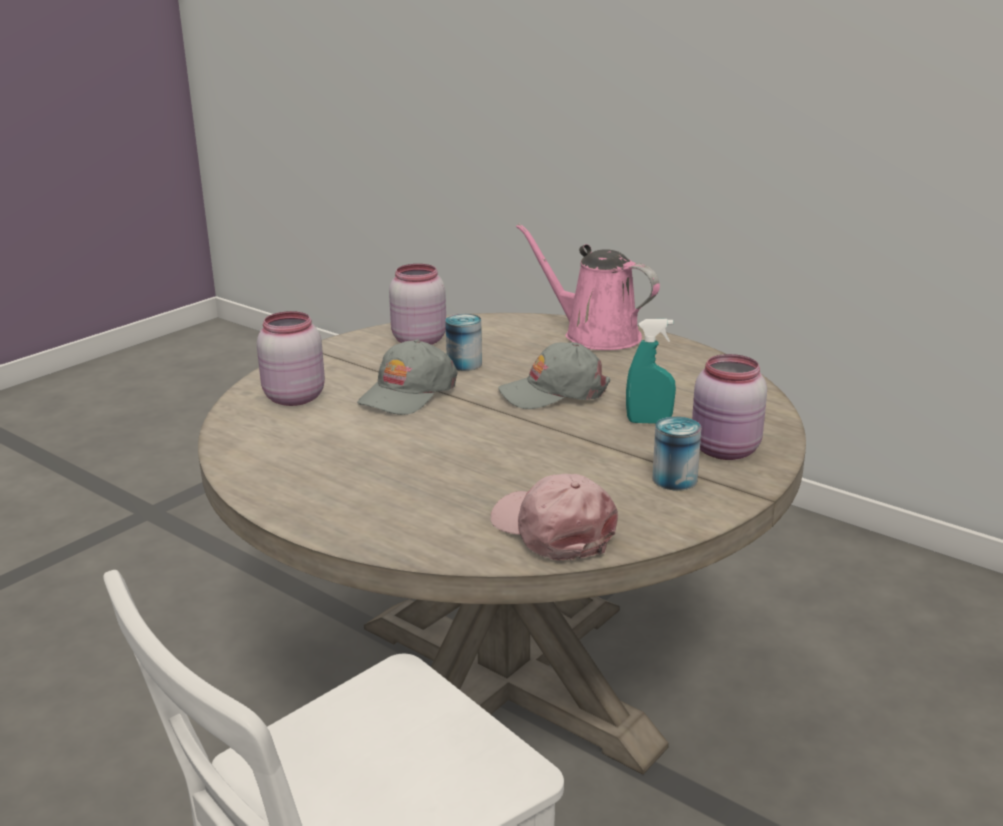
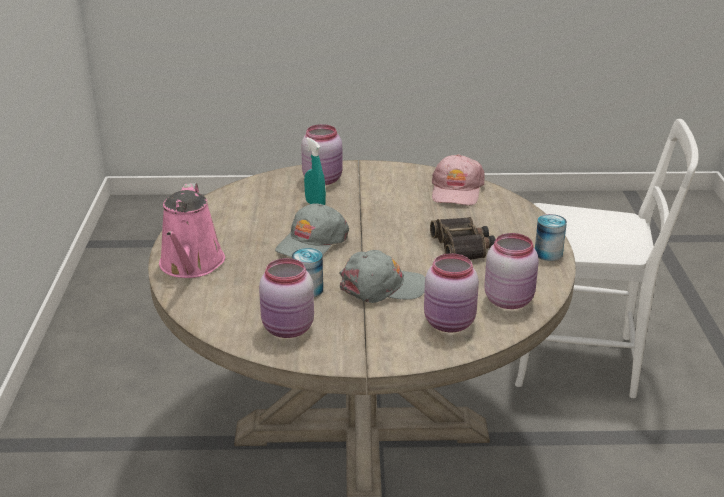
camera: 130 degrees left, 5 degrees up
grey cap [498,342,611,409] -> grey cap turned 90 degrees clockwise [275,204,349,258]
can [652,417,701,491] -> can moved to [535,214,567,261]
none -> binoculars [430,217,496,260]
none -> pink jar [484,233,539,309]

